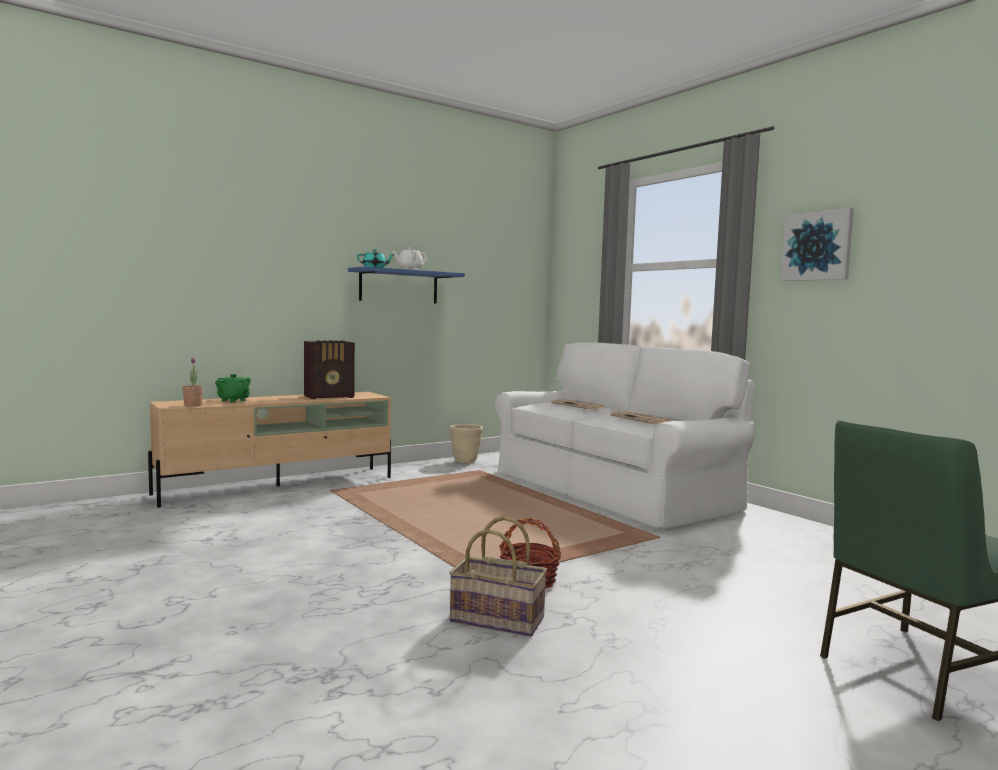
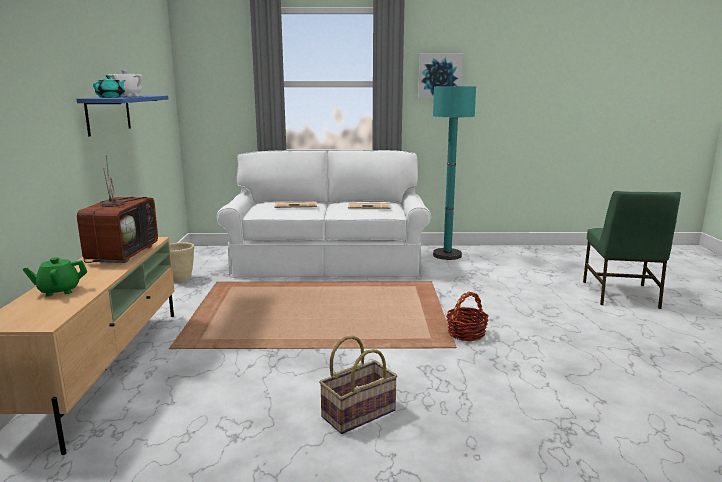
camera: 55 degrees left, 10 degrees up
potted plant [182,357,203,407] -> none
radio [304,340,355,399] -> television [77,155,158,263]
basket [449,516,547,637] -> basket moved to [319,335,397,434]
none -> turquoise floor lamp [433,86,476,260]

